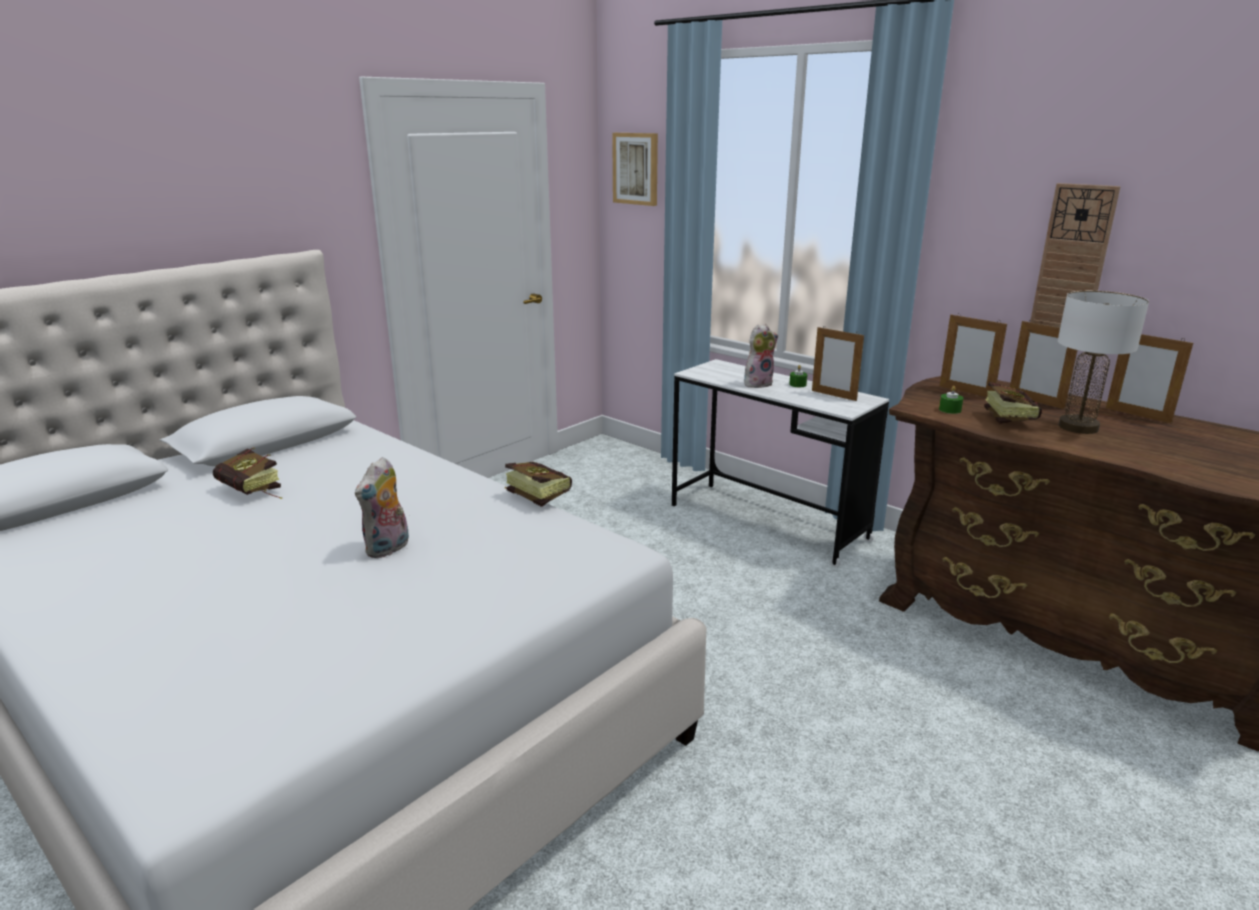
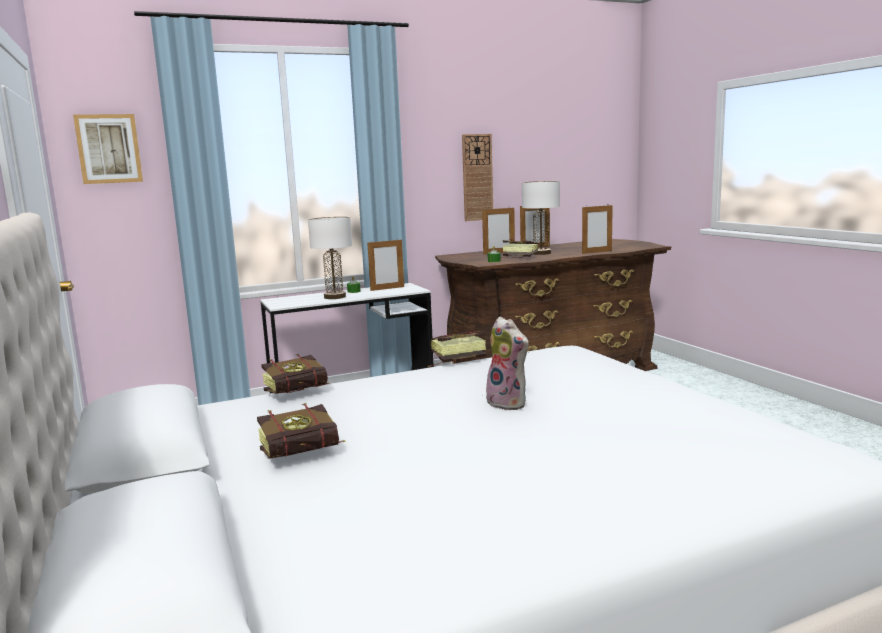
camera: 65 degrees left, 10 degrees down
plush toy [744,324,778,388] -> table lamp [308,217,352,299]
picture frame [940,313,1007,397] -> picture frame moved to [582,204,613,254]
none -> book [261,354,329,394]

